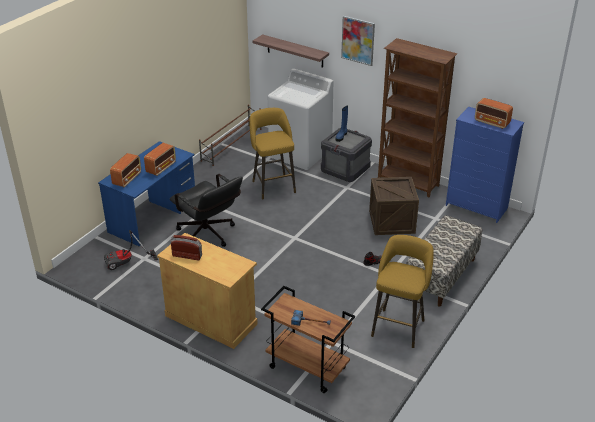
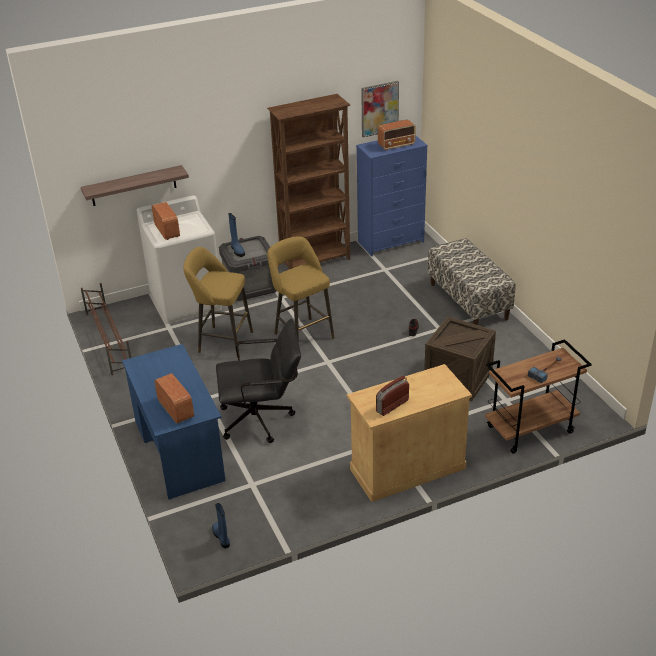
camera: 55 degrees left, 0 degrees up
vacuum cleaner [104,230,158,270] -> none
radio [144,143,176,176] -> radio moved to [152,202,180,240]
picture [341,16,375,66] -> picture moved to [361,81,399,137]
crate [369,177,419,235] -> crate moved to [424,317,496,401]
yellow stool [371,235,434,348] -> yellow stool moved to [267,236,334,343]
none -> blue boot [212,503,230,548]

